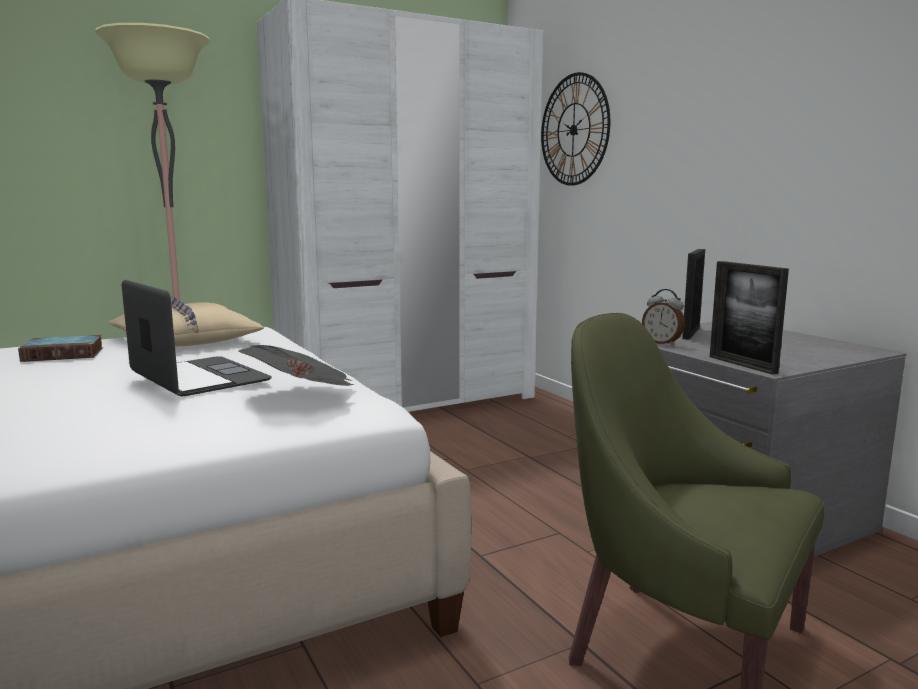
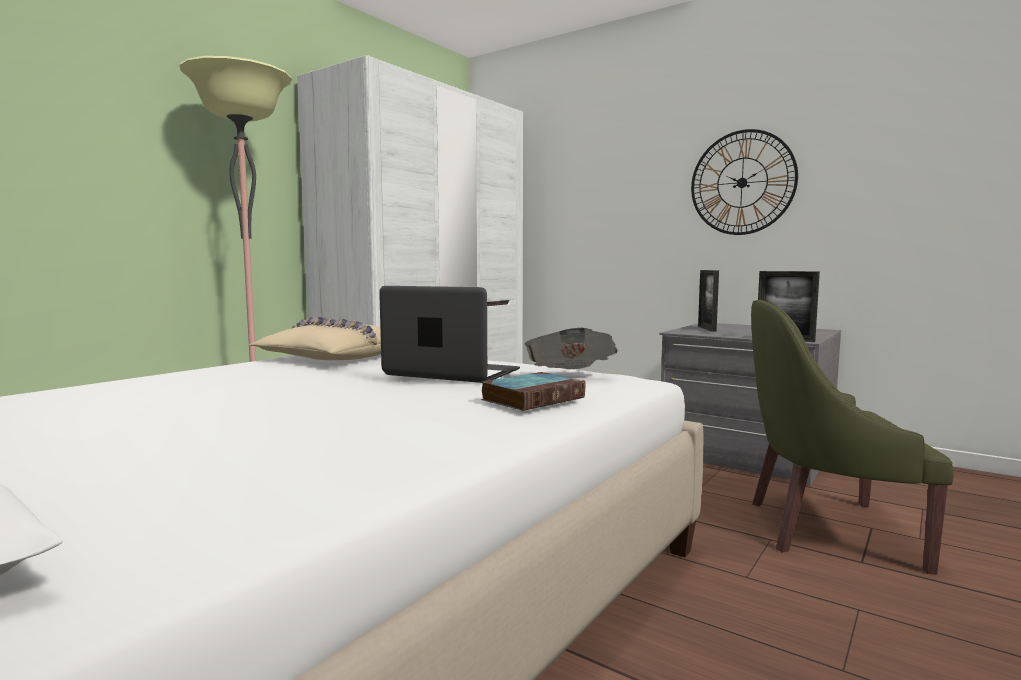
camera: 25 degrees left, 5 degrees down
book [18,335,103,362] -> book moved to [481,372,585,411]
wall clock [541,72,610,186] -> wall clock moved to [691,129,798,235]
alarm clock [642,289,685,346] -> none

